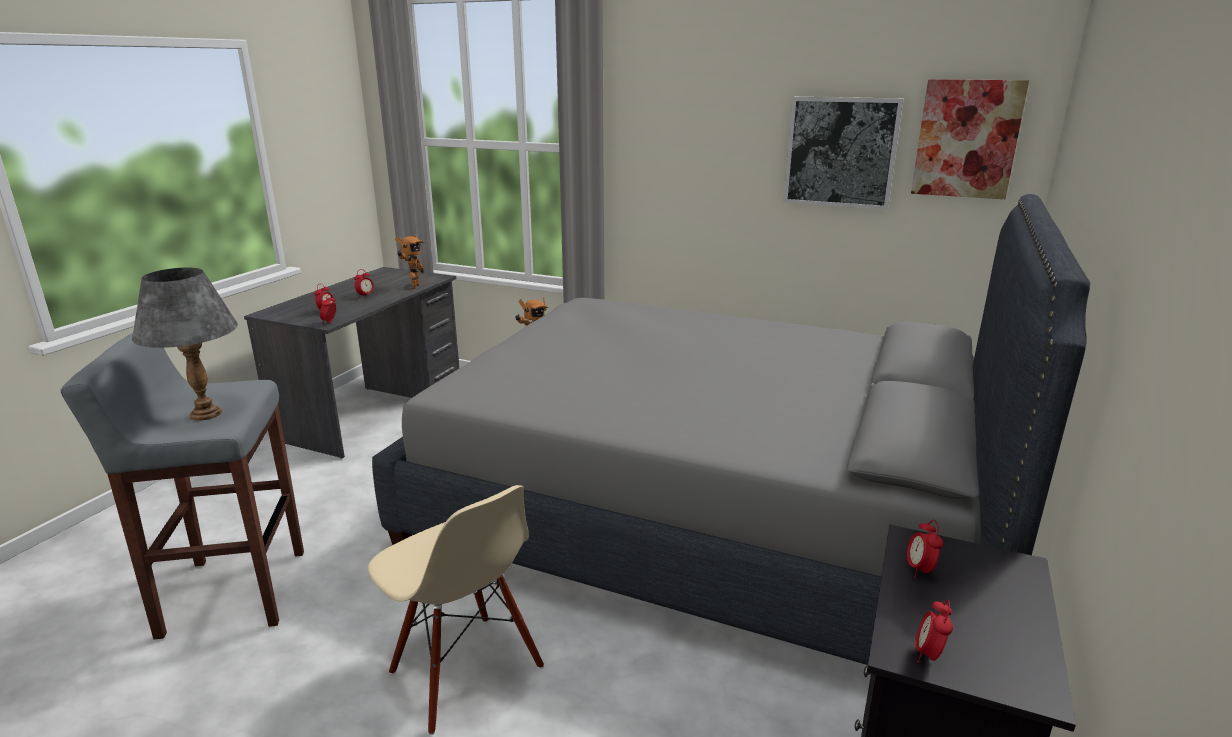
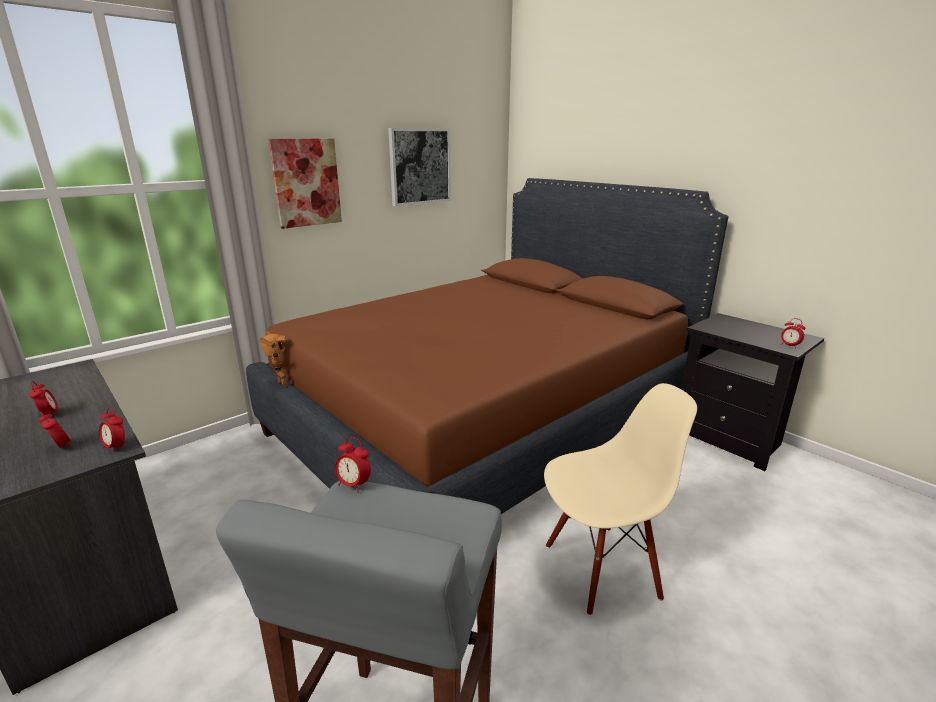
camera: 65 degrees left, 0 degrees up
grey table lamp [132,268,238,421] -> none
grey bed [372,194,1091,665] -> brown bed [246,178,728,514]
toy robot [395,234,425,290] -> none
alarm clock [906,519,943,578] -> alarm clock moved to [335,437,371,493]
picture [911,79,1029,199] -> picture moved to [268,139,342,229]

